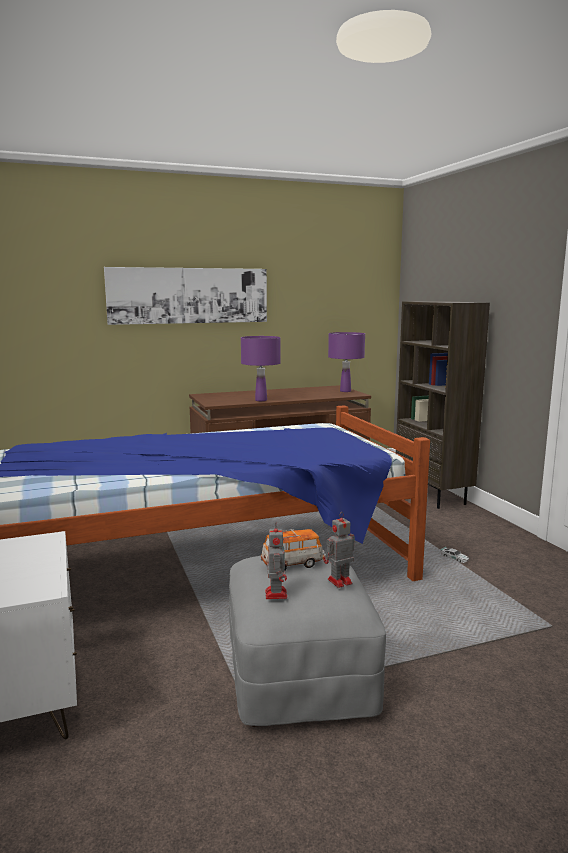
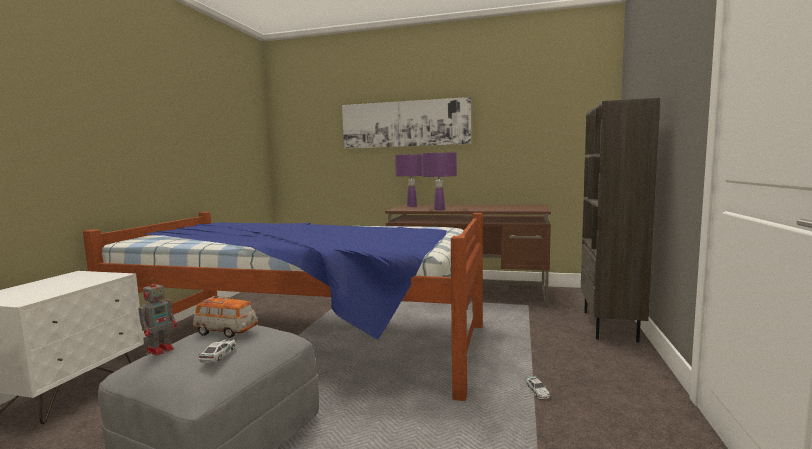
camera: 35 degrees right, 5 degrees down
toy robot [323,512,355,588] -> toy car [198,339,236,363]
purple table lamp [328,332,365,392] -> purple table lamp moved to [395,154,422,207]

